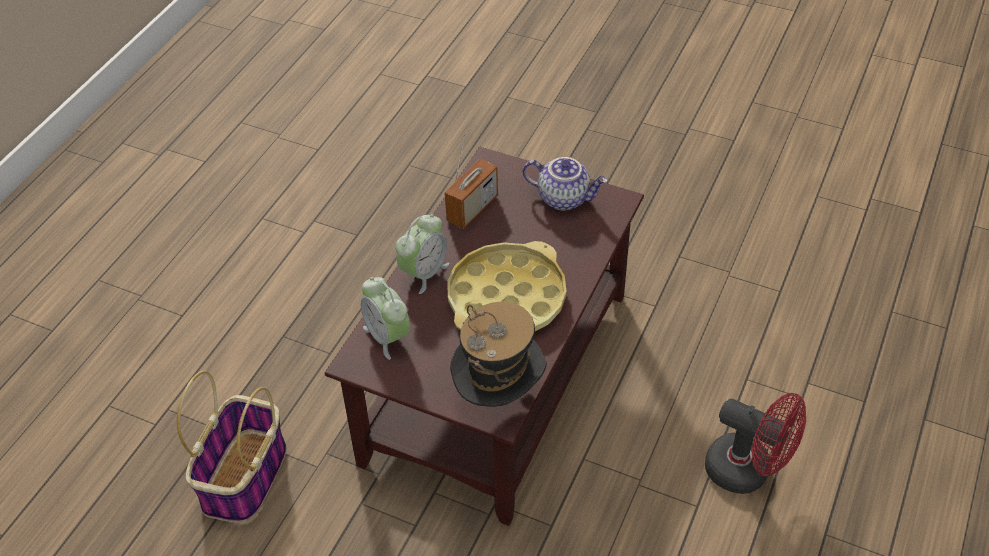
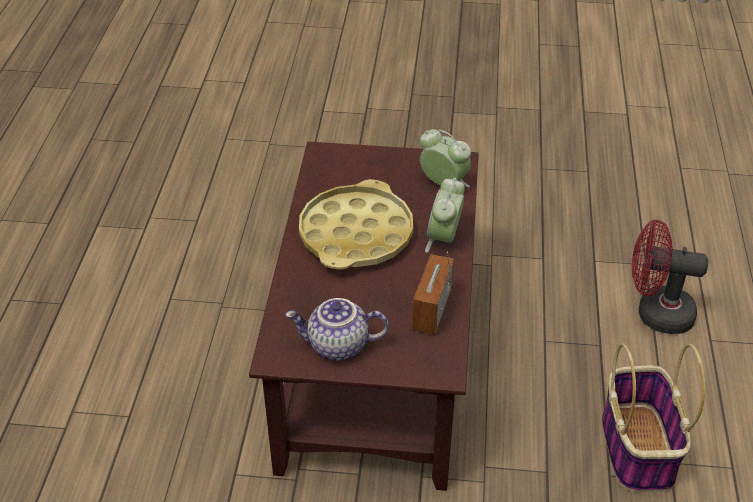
camera: 160 degrees right, 5 degrees down
basket [177,371,287,523] -> basket moved to [602,343,705,492]
hat [450,301,547,407] -> none
red fan [705,393,806,494] -> red fan moved to [632,220,708,334]

